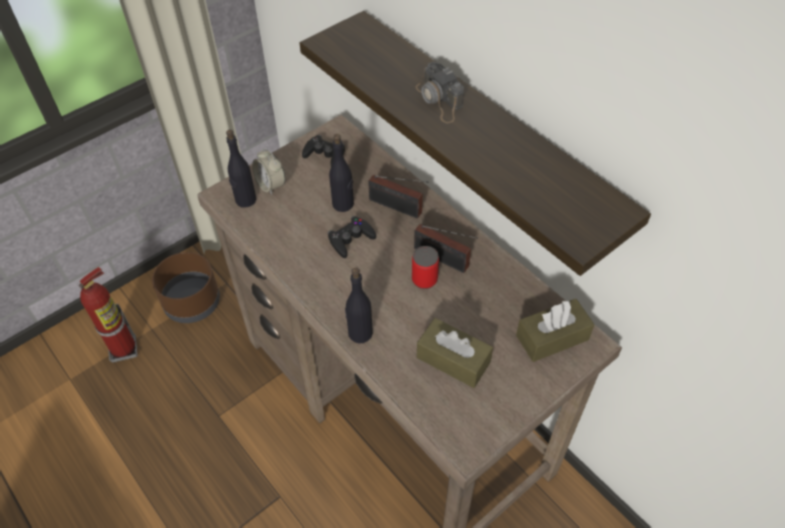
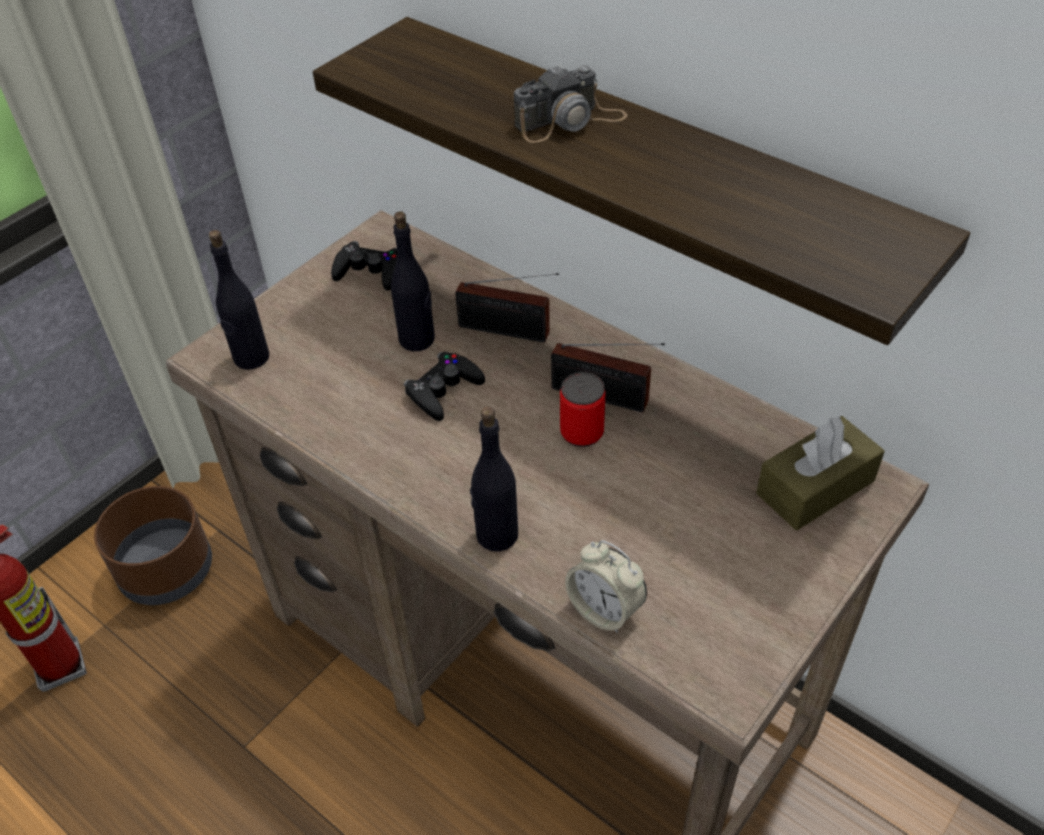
camera: 10 degrees left, 5 degrees down
alarm clock [252,148,285,195] -> alarm clock moved to [565,540,647,633]
camera [416,62,464,123] -> camera turned 75 degrees counterclockwise [514,64,627,143]
brown tissue box [417,318,493,388] -> none

